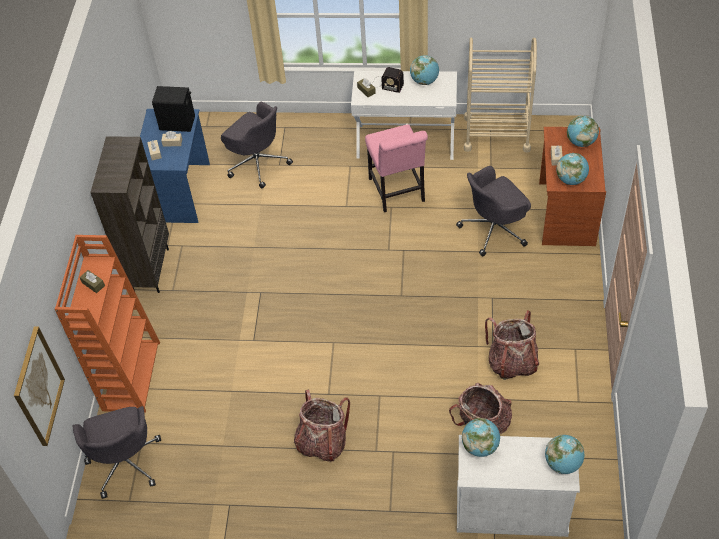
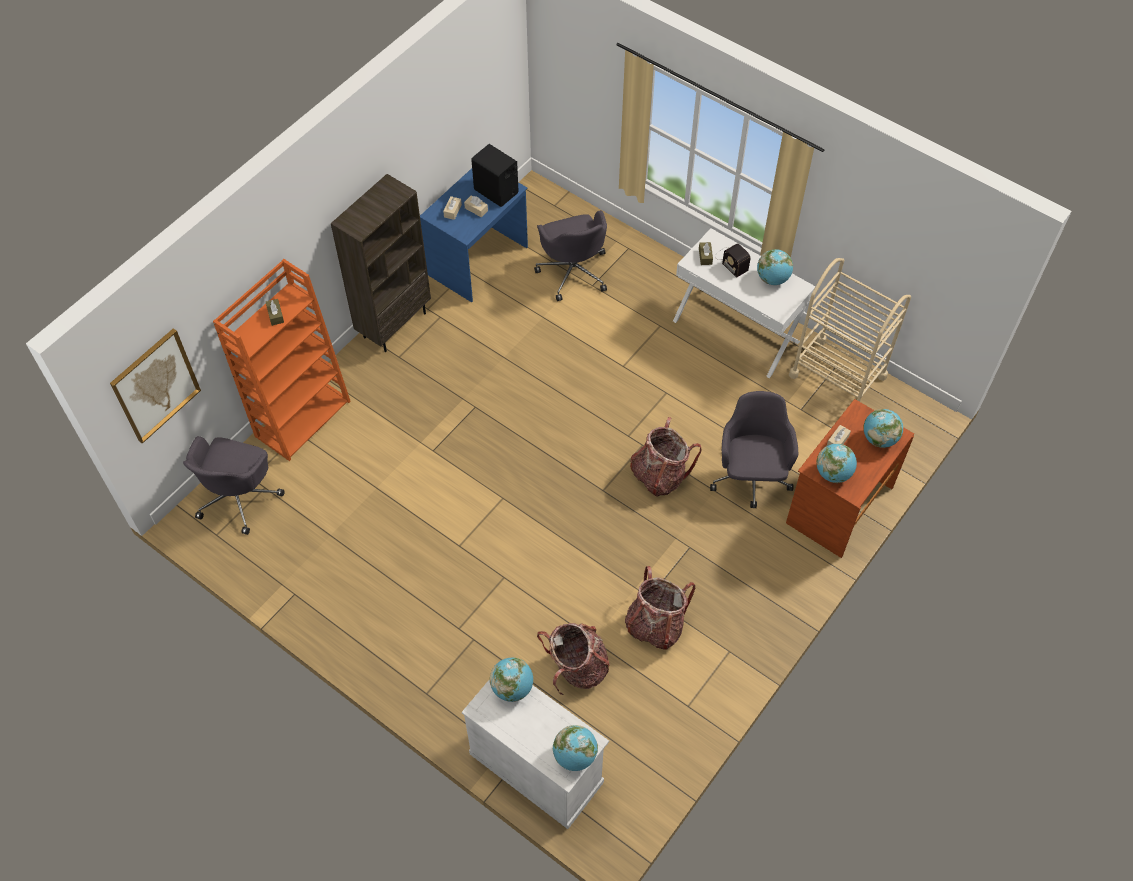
camera: 30 degrees right, 5 degrees up
backpack [294,389,350,462] -> backpack moved to [630,417,701,497]
pink chair [365,124,428,212] -> none
grey office chair [456,166,531,257] -> grey office chair turned 90 degrees clockwise [710,391,798,509]

